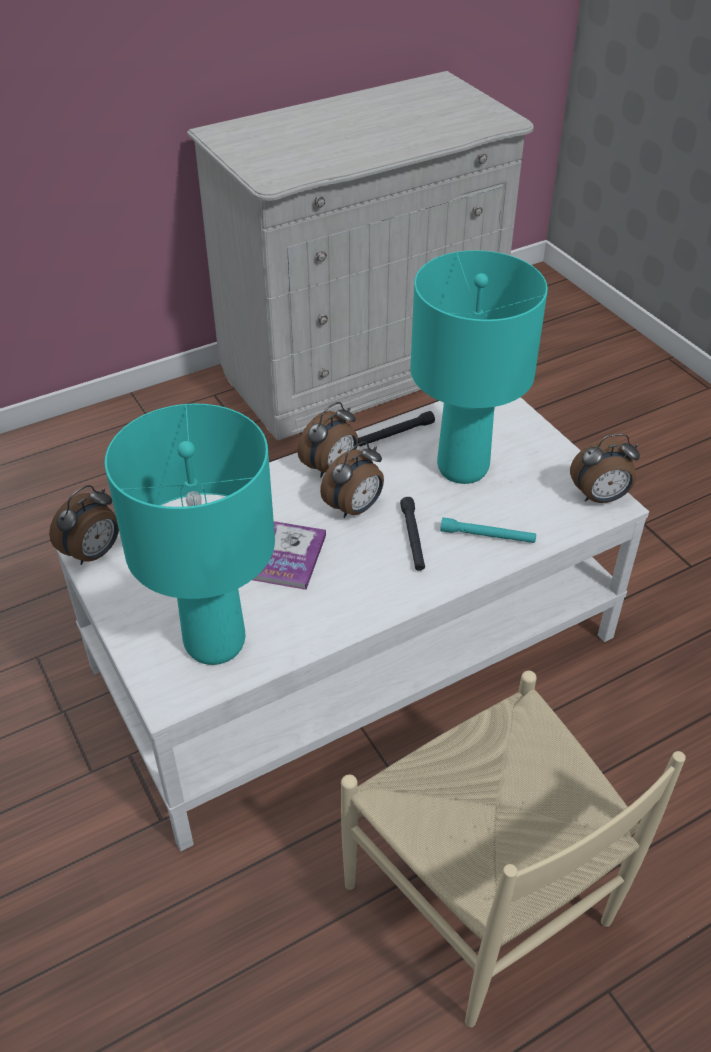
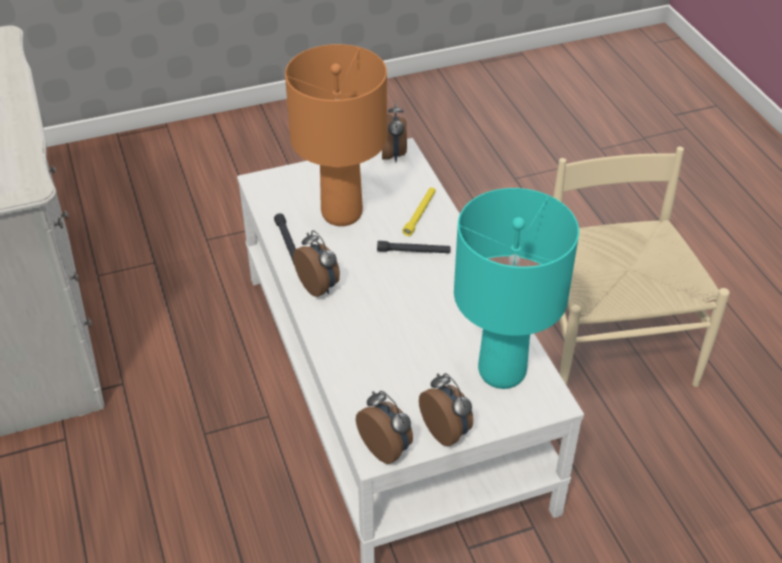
camera: 80 degrees left, 0 degrees up
book [252,521,326,590] -> none
alarm clock [320,442,384,518] -> alarm clock moved to [419,373,473,446]
beige chair [341,670,686,1027] -> beige chair turned 75 degrees counterclockwise [553,147,730,387]
turquoise table lamp [410,250,548,484] -> orange table lamp [285,44,387,226]
turquoise flashlight [440,517,536,543] -> yellow flashlight [402,187,436,236]

